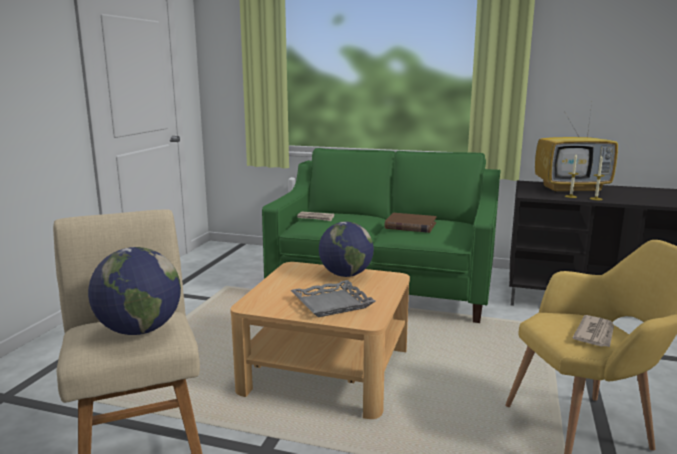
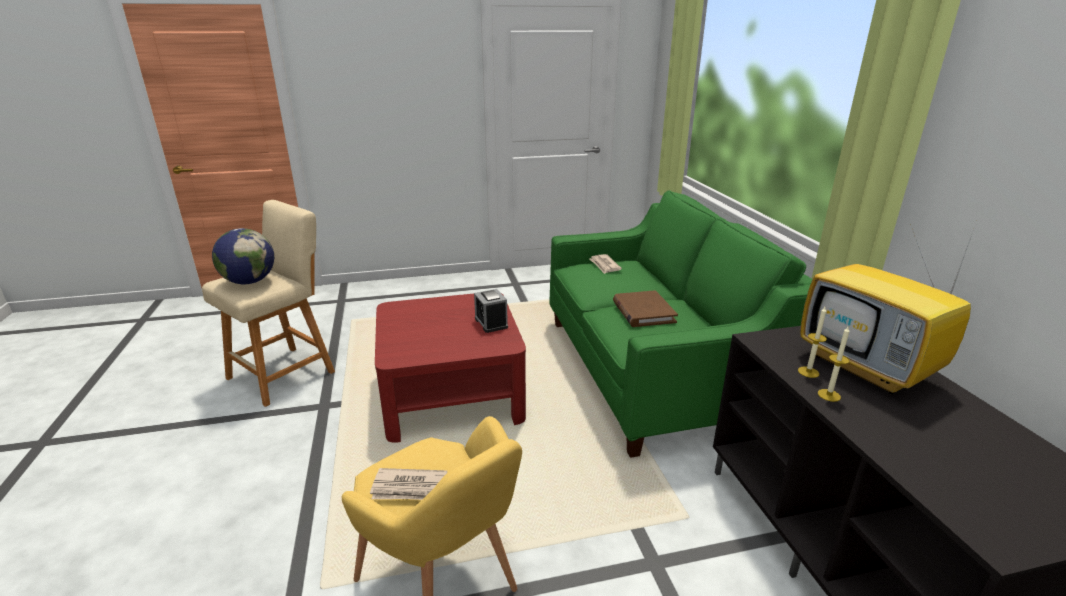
camera: 60 degrees right, 10 degrees up
beige coffee table [230,262,410,419] -> red coffee table [375,293,526,443]
grey tray [290,280,376,317] -> none
globe [319,222,374,277] -> alarm clock [474,289,508,333]

